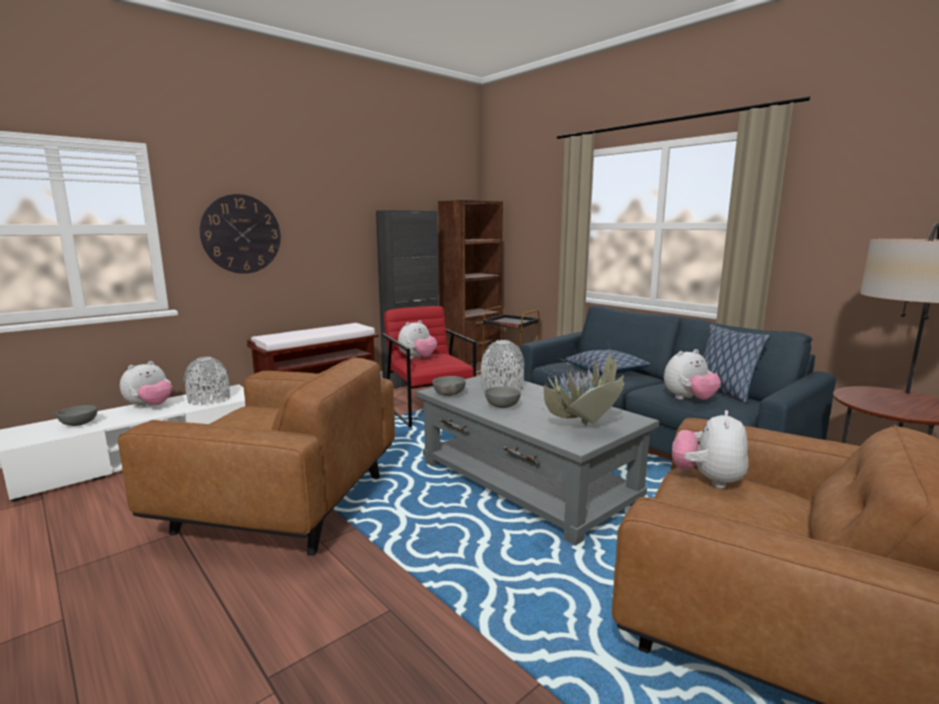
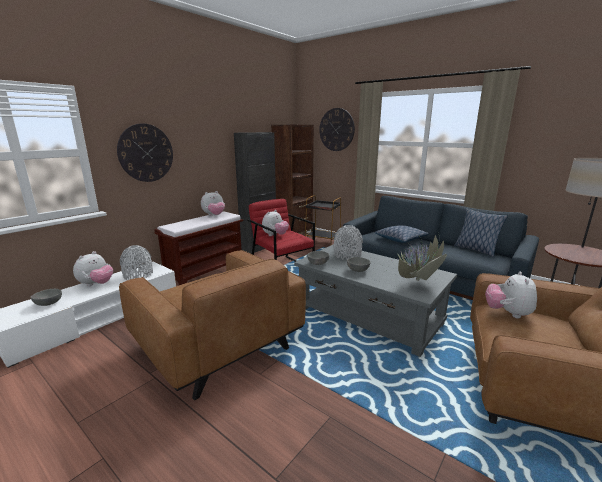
camera: 10 degrees left, 5 degrees up
brown armchair [118,357,395,556] -> brown armchair turned 45 degrees clockwise [119,250,306,400]
plush toy [664,349,721,400] -> plush toy moved to [201,191,225,216]
none -> wall clock [319,108,355,151]

